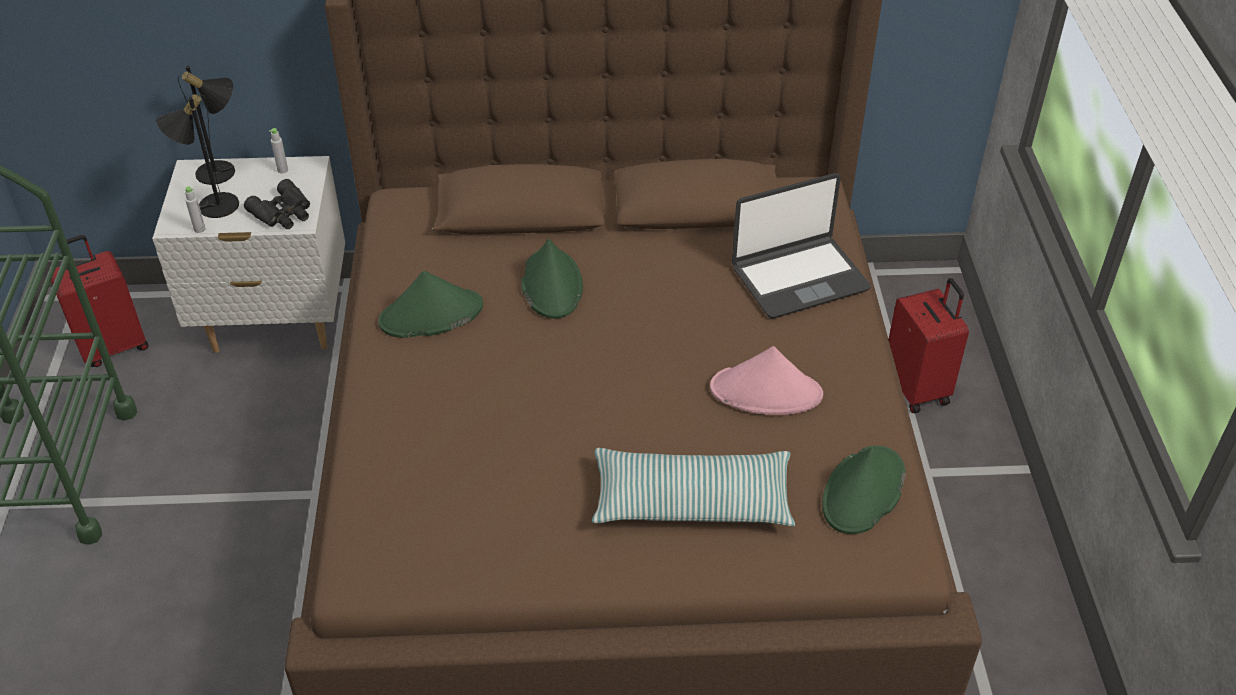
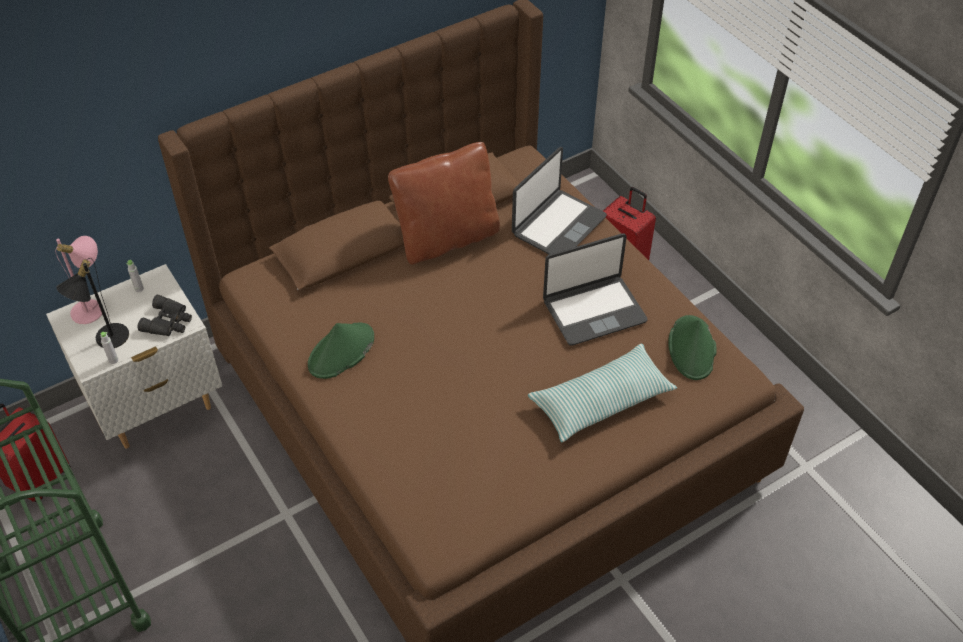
camera: 30 degrees left, 5 degrees up
black table lamp [178,65,235,185] -> pink table lamp [56,236,102,324]
green hat [521,239,583,319] -> none
pink hat [710,346,823,415] -> laptop [543,233,647,346]
none -> brown pillow [388,142,500,265]

